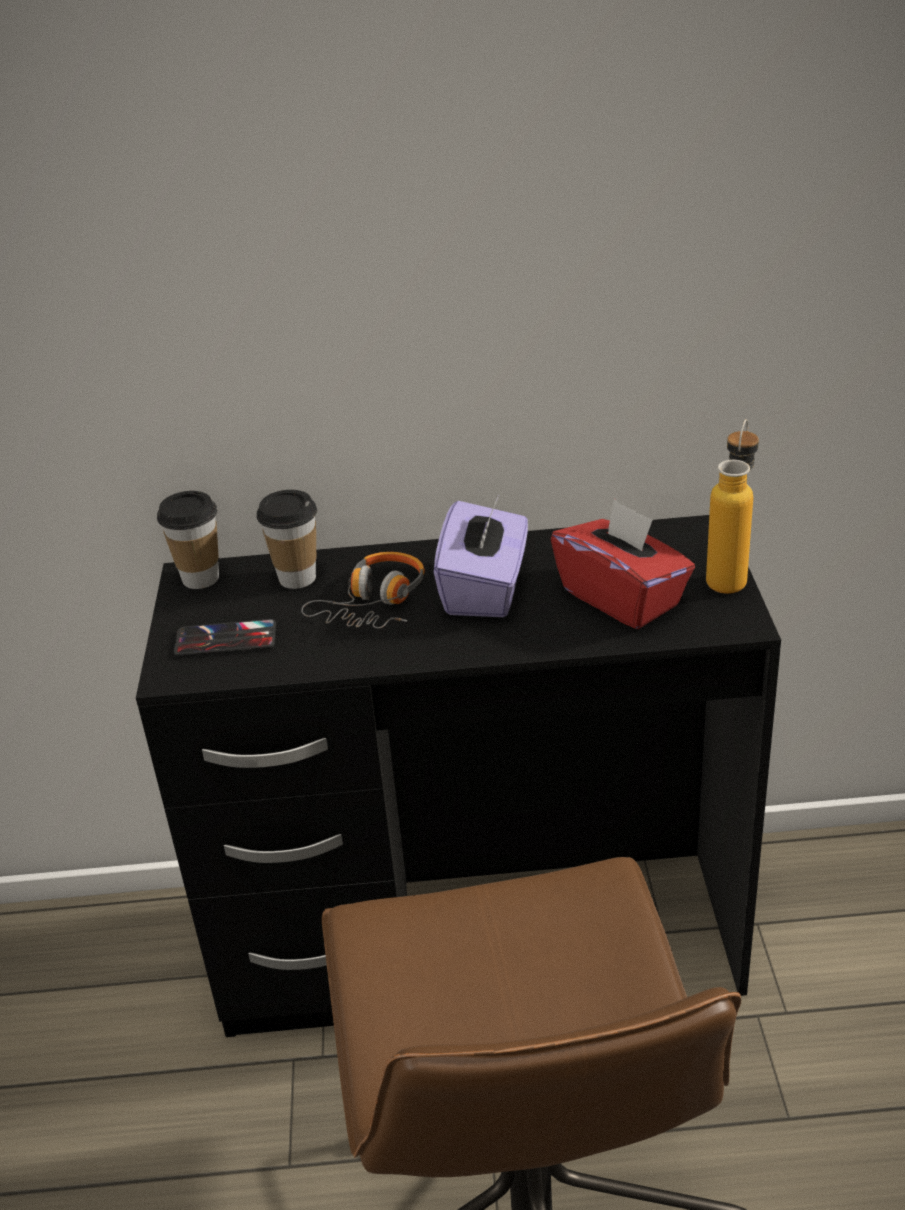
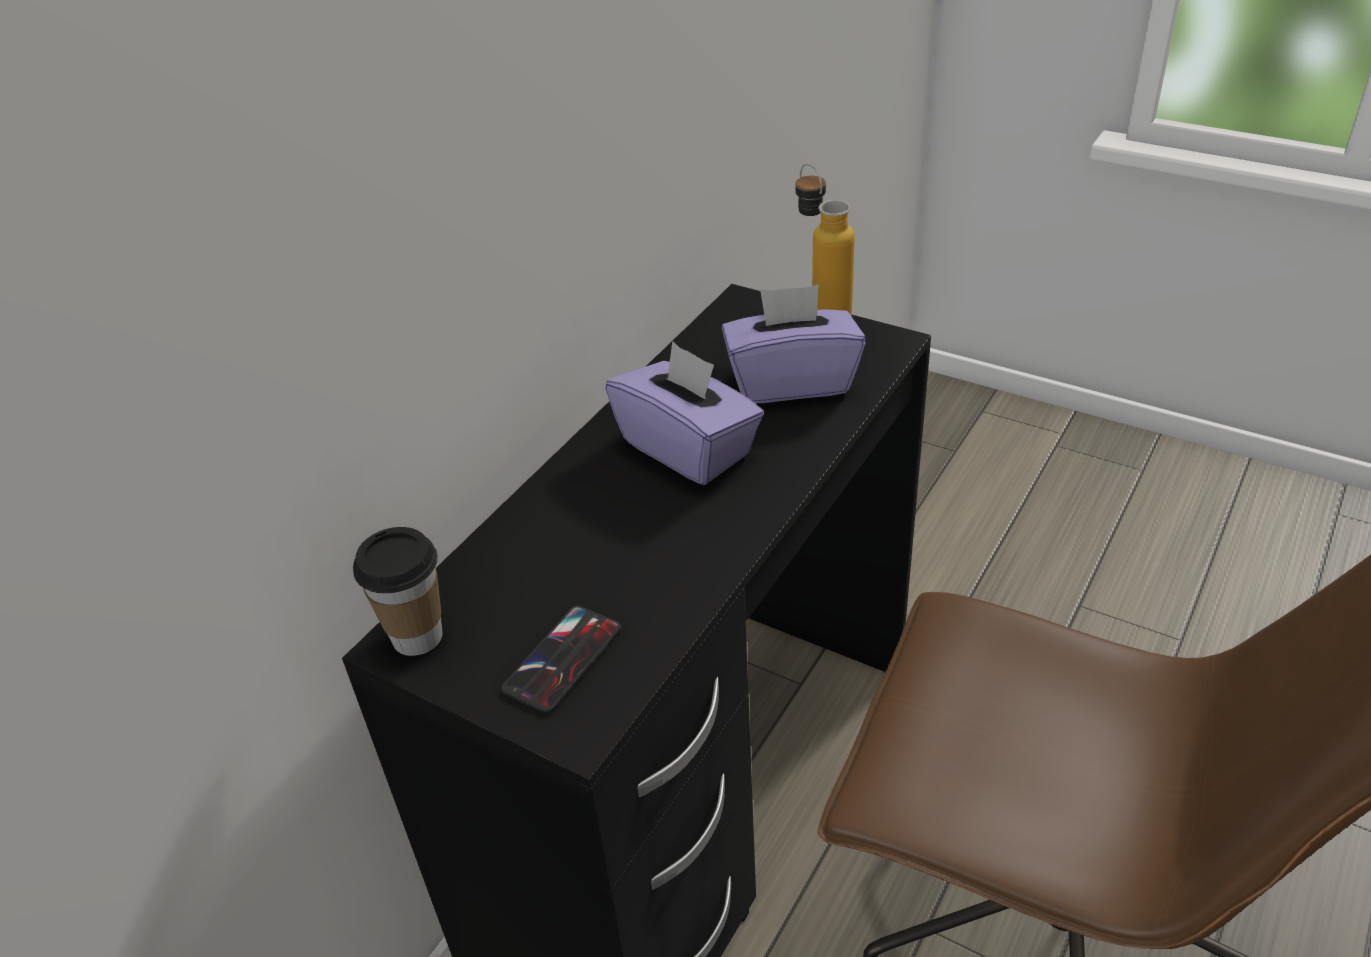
camera: 55 degrees left, 5 degrees up
cup [257,490,317,589] -> none
headphones [301,552,425,629] -> none
red tissue box [551,499,695,629] -> purple tissue box [722,285,866,403]

